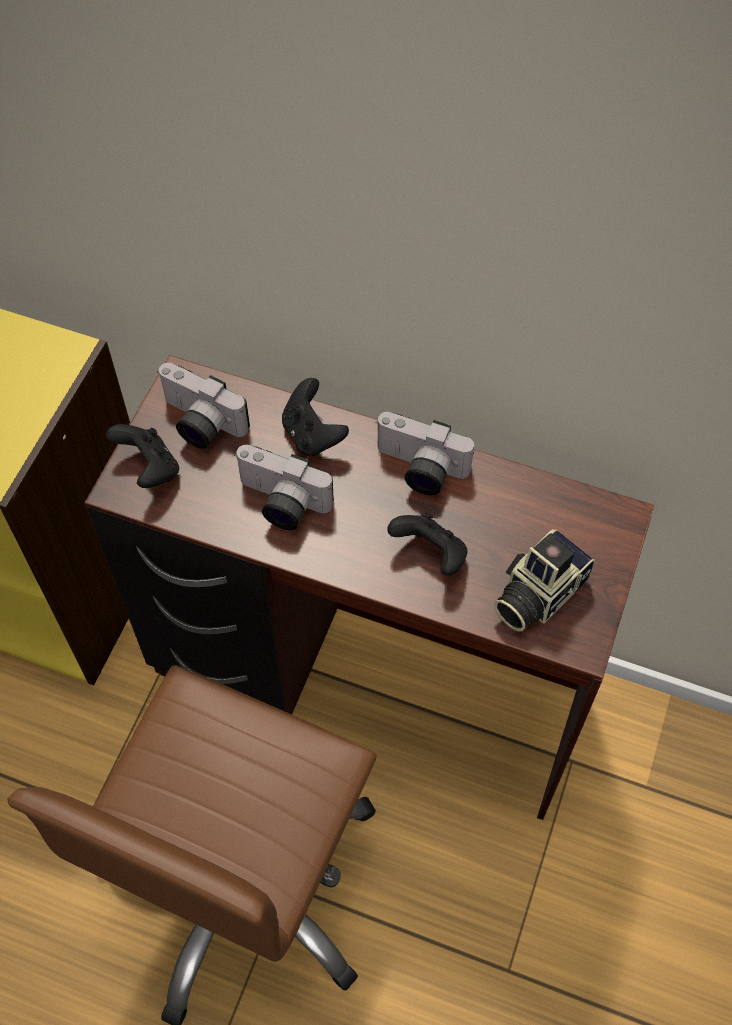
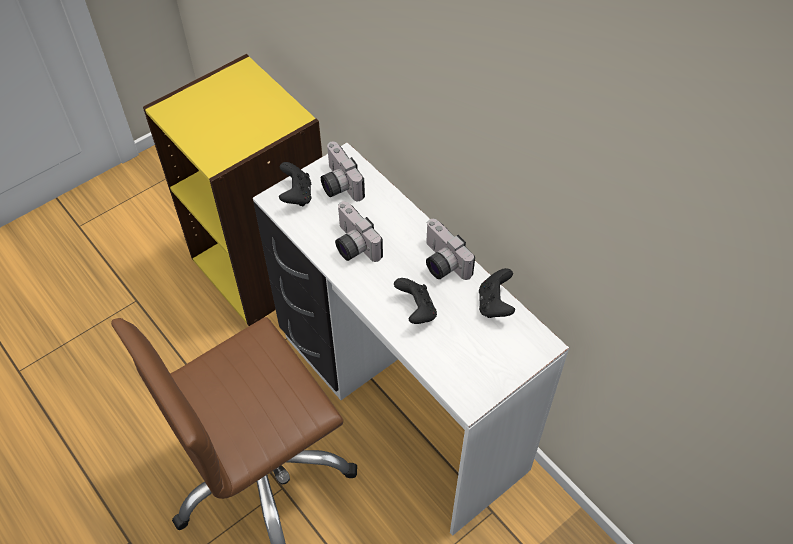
camera: 30 degrees right, 5 degrees down
brown desk [85,355,654,820] -> white desk [253,142,569,536]
black game controller [282,378,349,456] -> black game controller moved to [479,268,515,318]
camera [494,529,595,631] -> none

